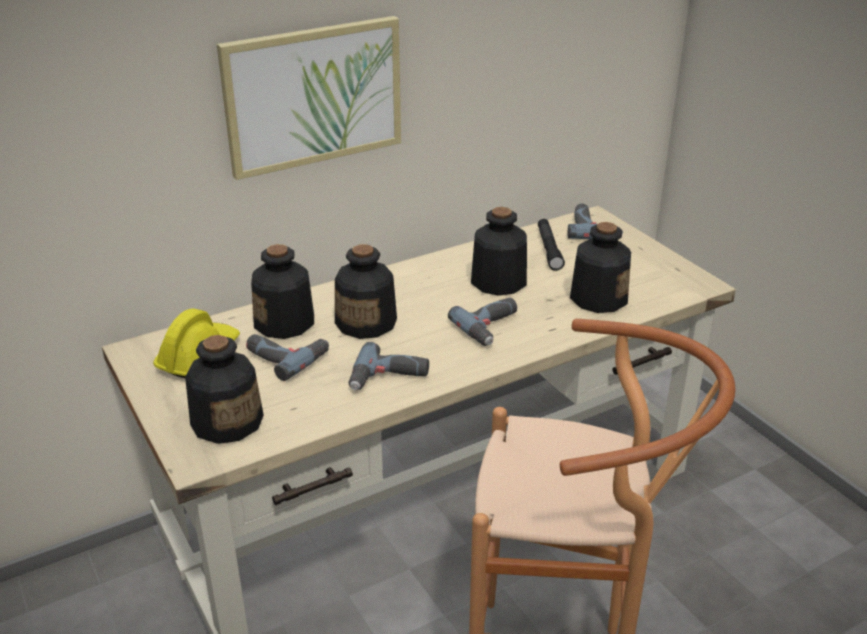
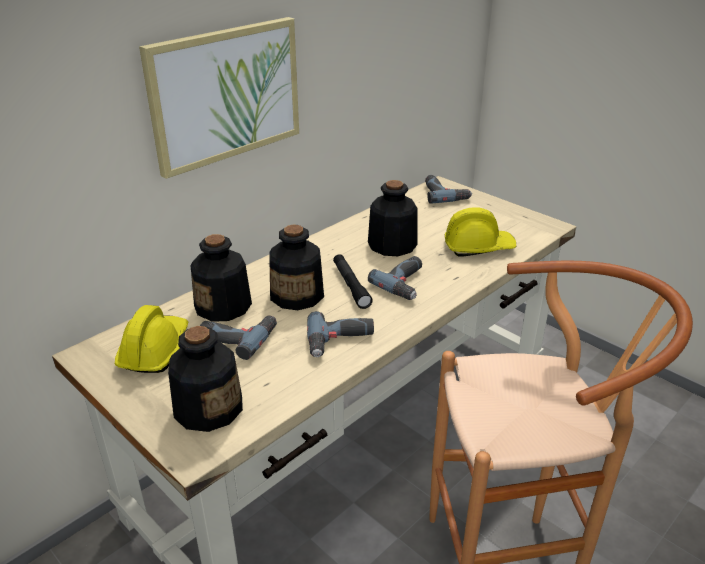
camera: 15 degrees left, 0 degrees up
black flashlight [538,219,565,271] -> black flashlight moved to [333,254,373,309]
bottle [570,222,631,313] -> yellow hard hat [445,207,516,257]

